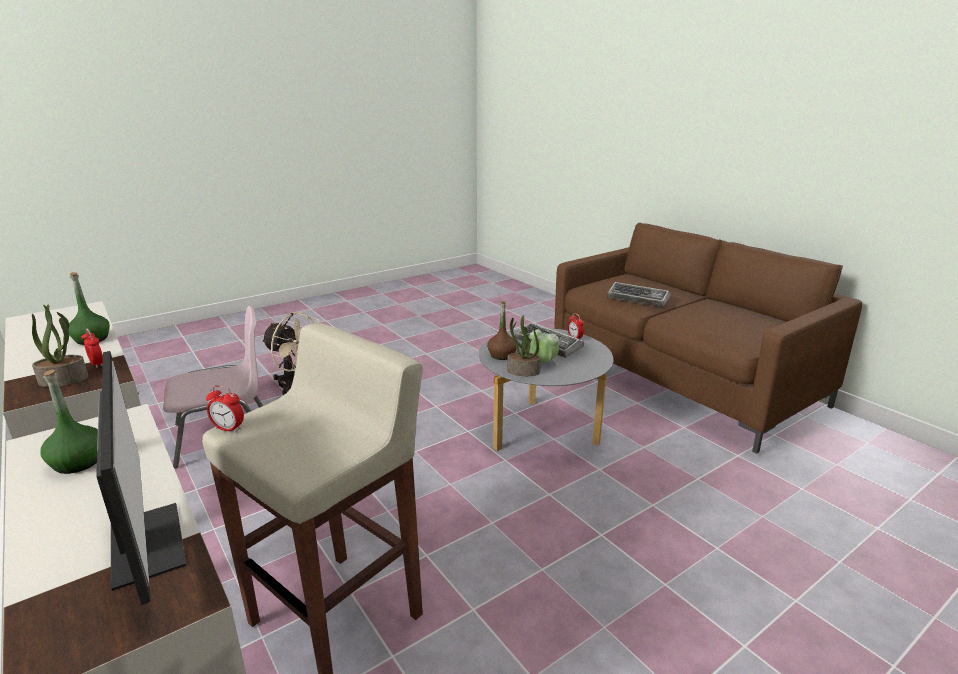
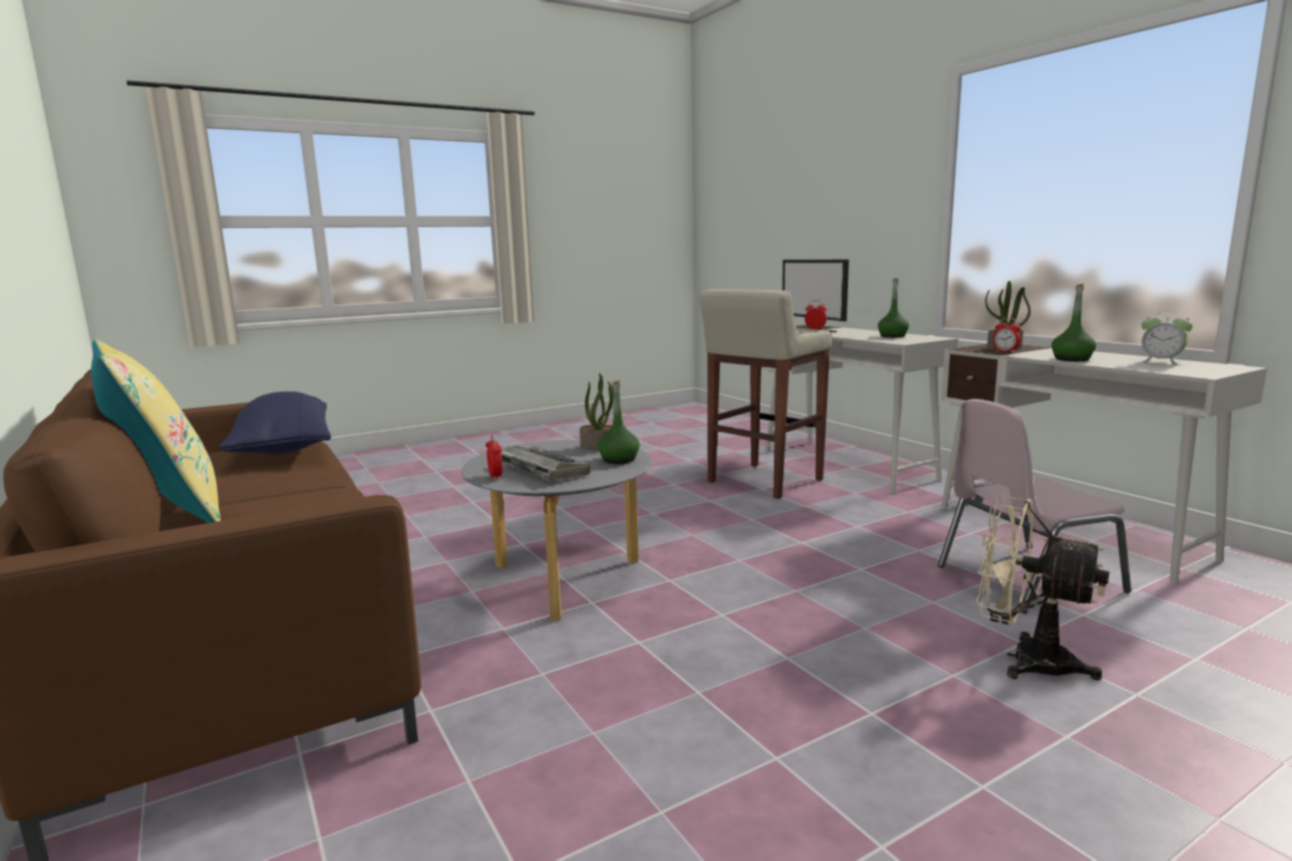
camera: 175 degrees left, 10 degrees down
brown bottle [487,301,517,360] -> green bottle [598,381,640,464]
alarm clock [529,327,559,365] -> alarm clock moved to [1141,310,1193,365]
keyboard [607,282,670,307] -> none
none -> yellow pillow [91,340,221,523]
none -> blue pillow [219,391,331,454]

